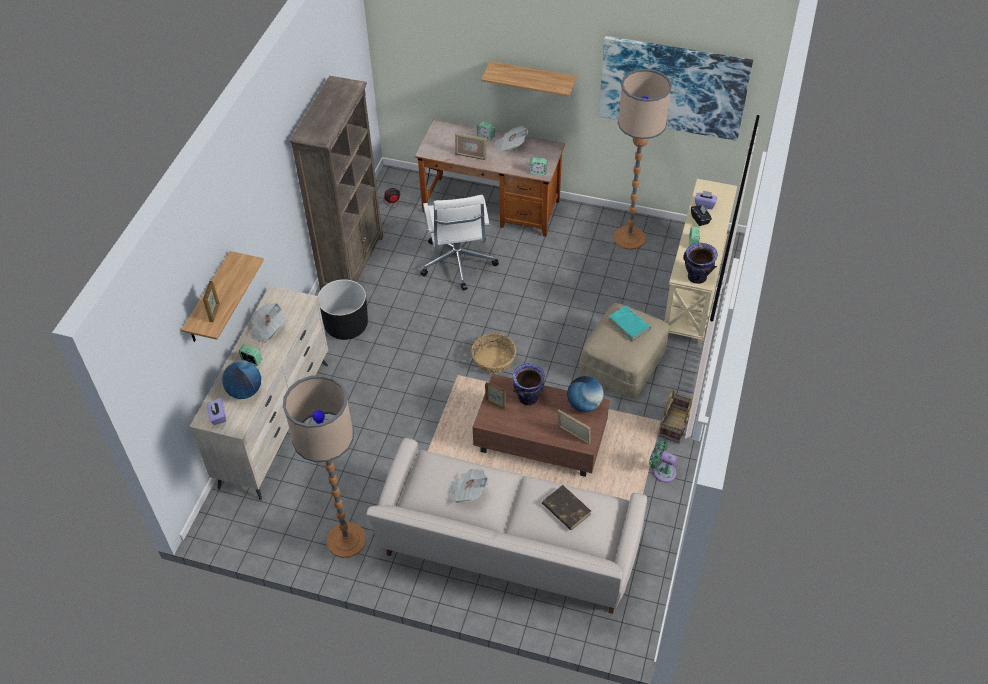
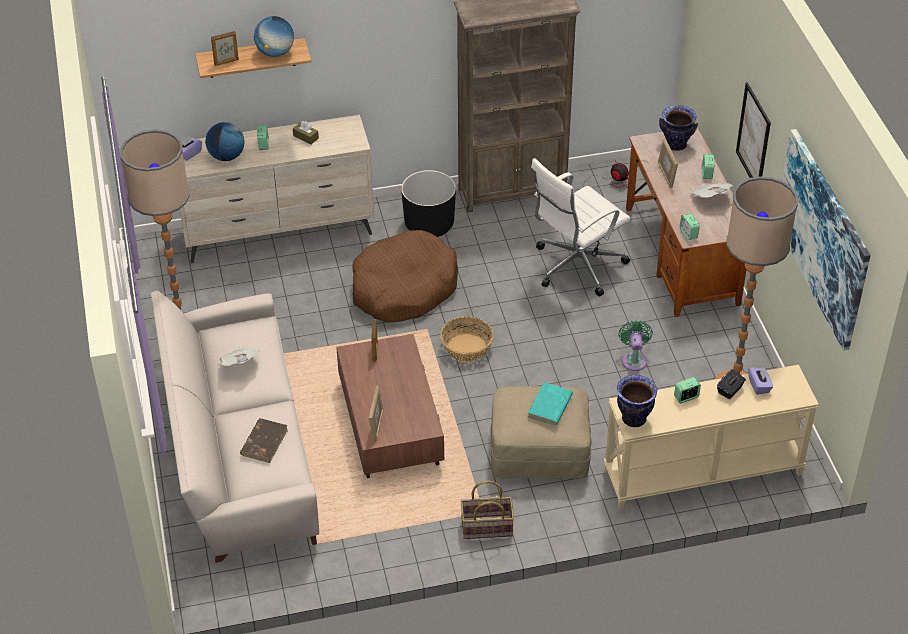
camera: 60 degrees right, 5 degrees down
newspaper [248,303,285,343] -> brown tissue box [293,121,319,145]
shelf [481,61,577,96] -> picture [736,82,771,178]
vase [512,364,545,405] -> vase moved to [659,105,698,151]
globe [567,376,604,412] -> globe moved to [254,16,294,57]
green fan [649,439,677,483] -> green fan moved to [618,320,653,371]
none -> brown dog bed [352,230,458,323]

